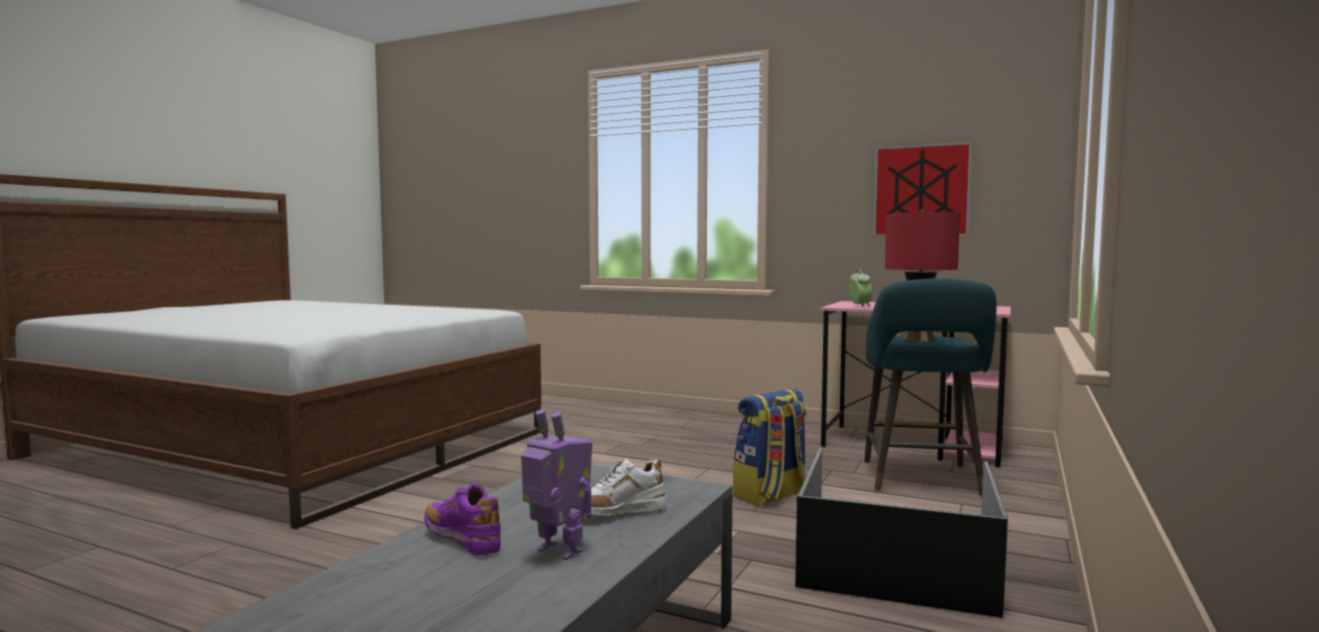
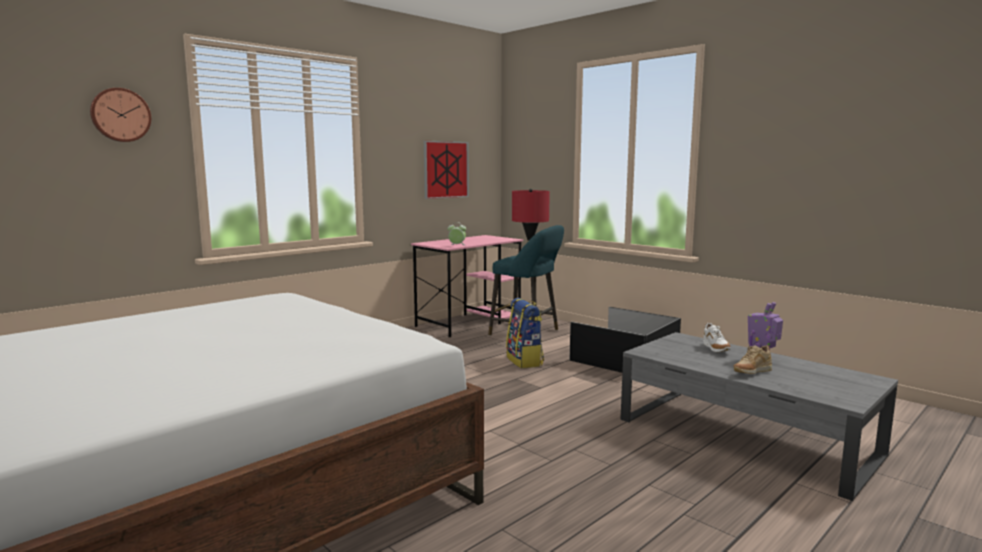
camera: 70 degrees left, 5 degrees up
purple shoe [424,484,501,555] -> beige shoe [734,345,772,374]
none -> wall clock [90,88,151,142]

